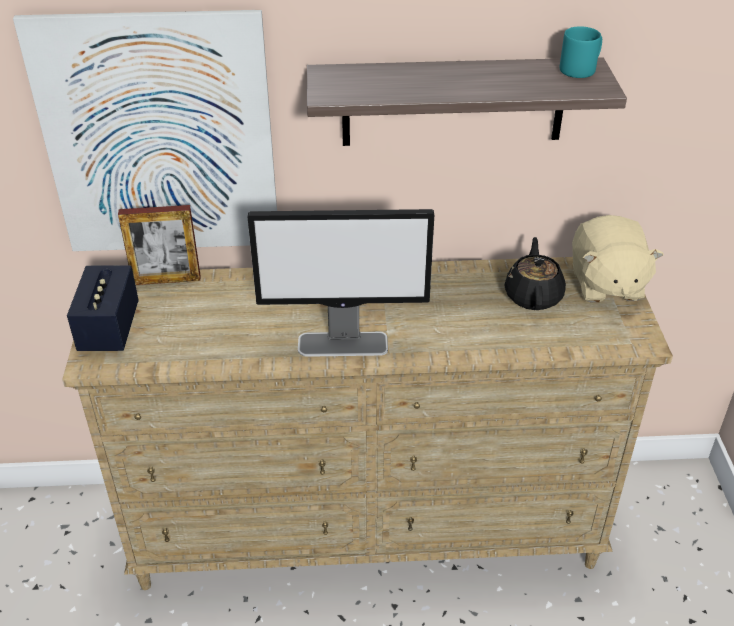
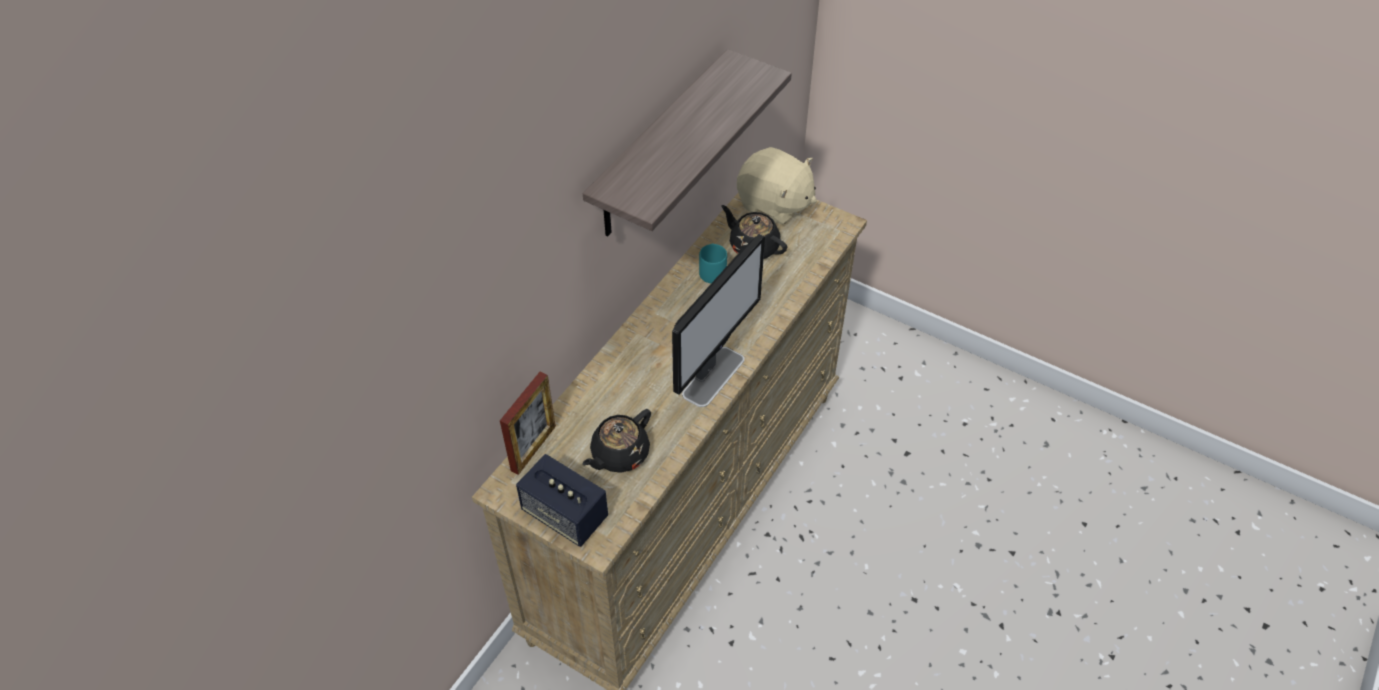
camera: 55 degrees left, 10 degrees up
picture [13,10,277,251] -> none
turquoise mug [560,26,602,78] -> turquoise mug moved to [699,243,727,283]
none -> black teapot [582,409,651,473]

